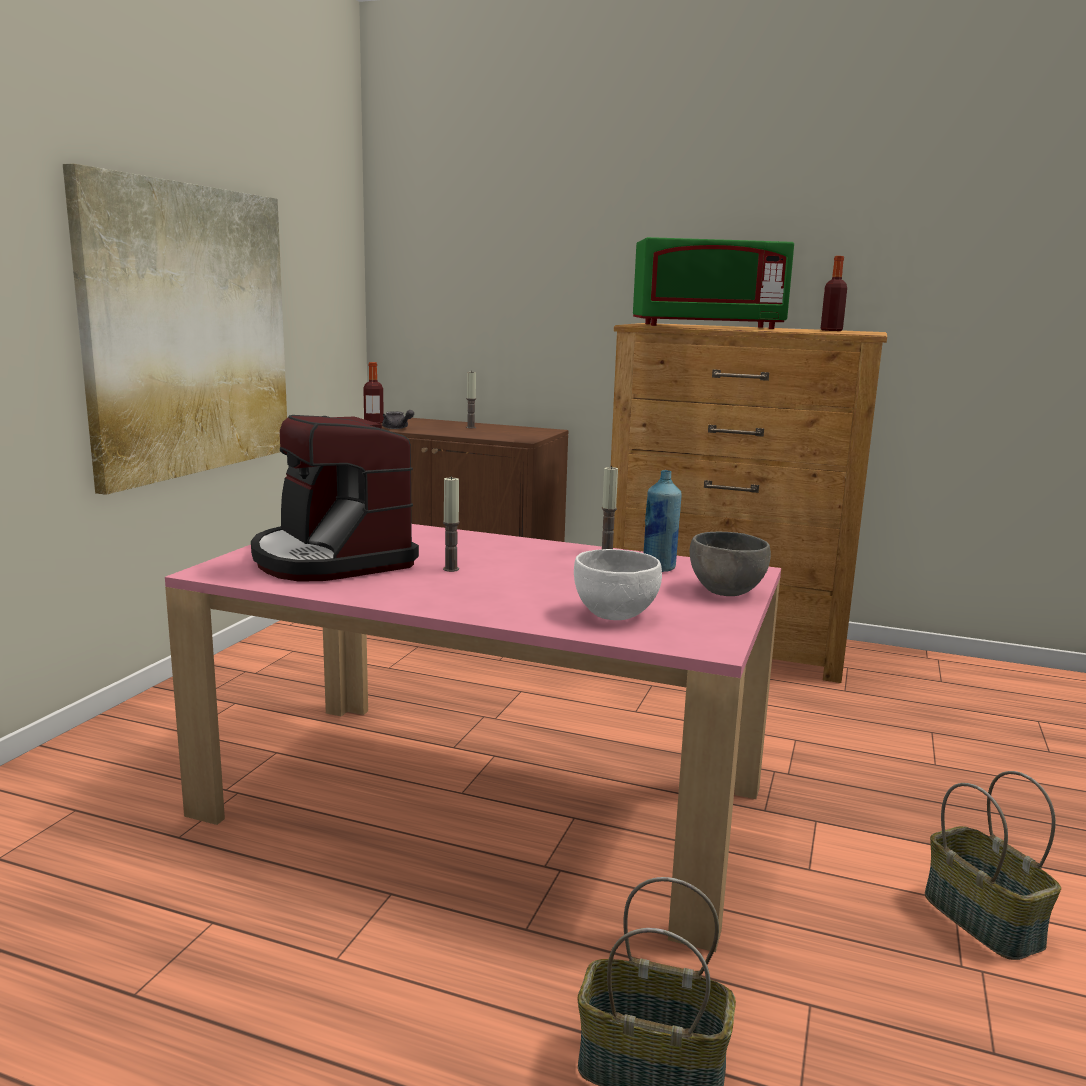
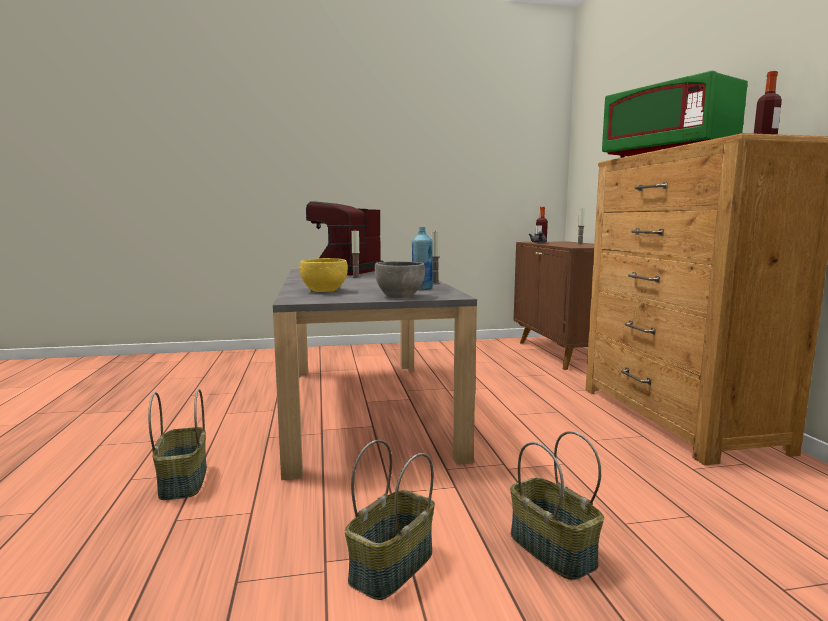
camera: 60 degrees right, 5 degrees down
picture [63,164,287,495] -> none
pink dining table [165,524,781,952] -> grey dining table [273,268,477,480]
white bowl [574,549,662,620] -> yellow bowl [300,258,348,292]
none -> basket [510,431,604,580]

